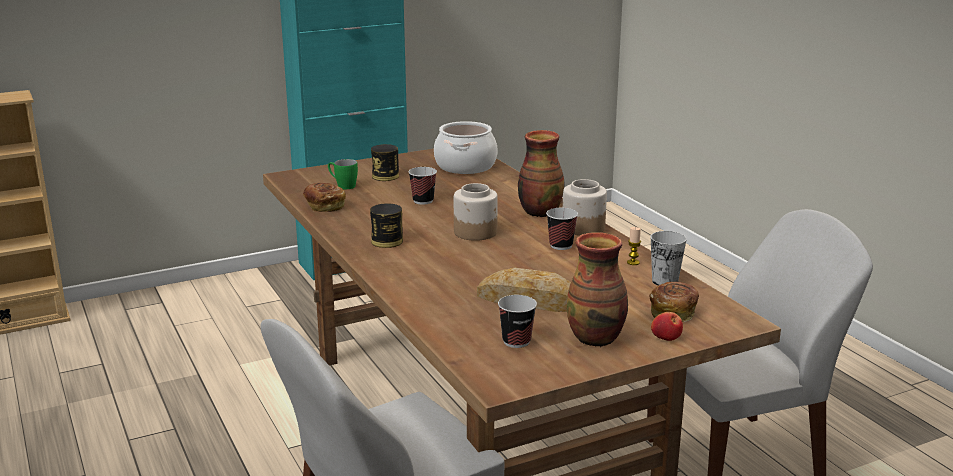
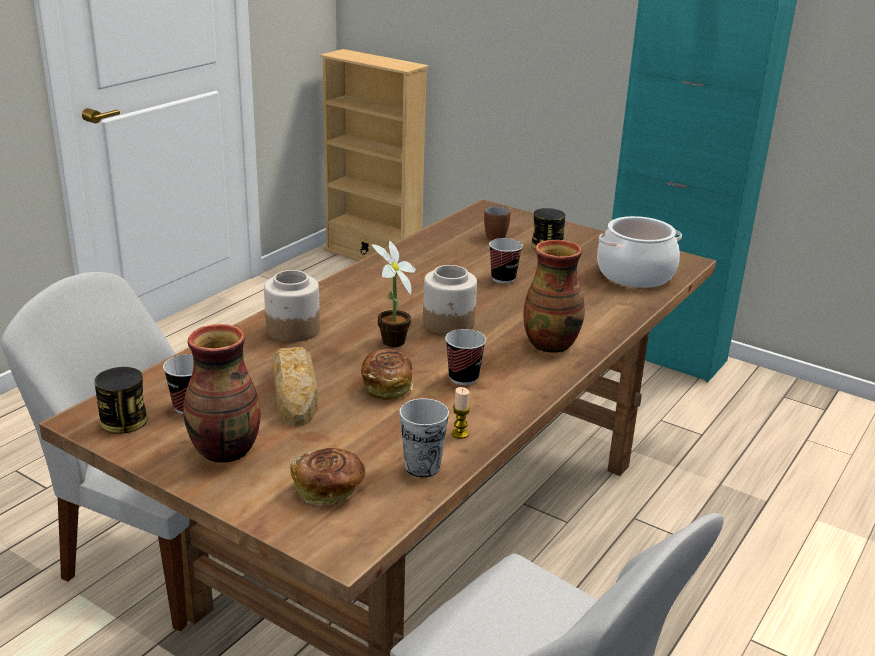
camera: 60 degrees right, 5 degrees up
bread [303,183,346,212] -> bread moved to [361,349,413,400]
green mug [328,159,358,189] -> brown mug [484,206,511,240]
can [370,203,403,248] -> can moved to [94,367,148,434]
jar [563,179,607,236] -> jar moved to [264,270,320,342]
apple [651,312,683,341] -> none
none -> potted plant [372,241,416,347]

